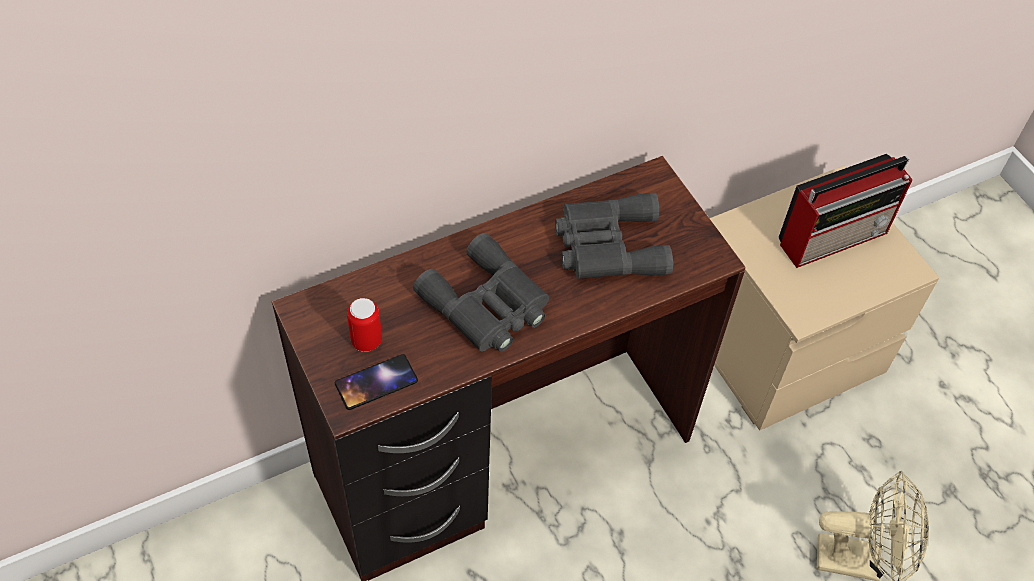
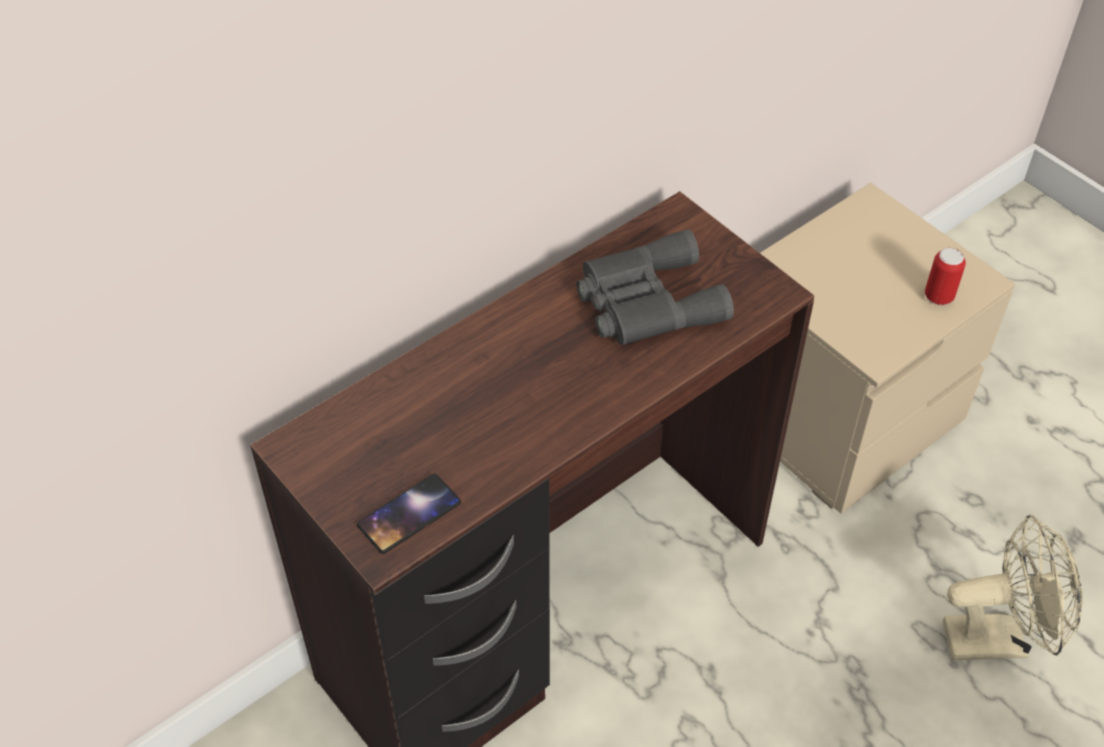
camera: 10 degrees left, 5 degrees down
can [347,298,382,352] -> can moved to [925,248,966,305]
grey binoculars [413,233,549,352] -> none
radio [778,154,912,268] -> none

